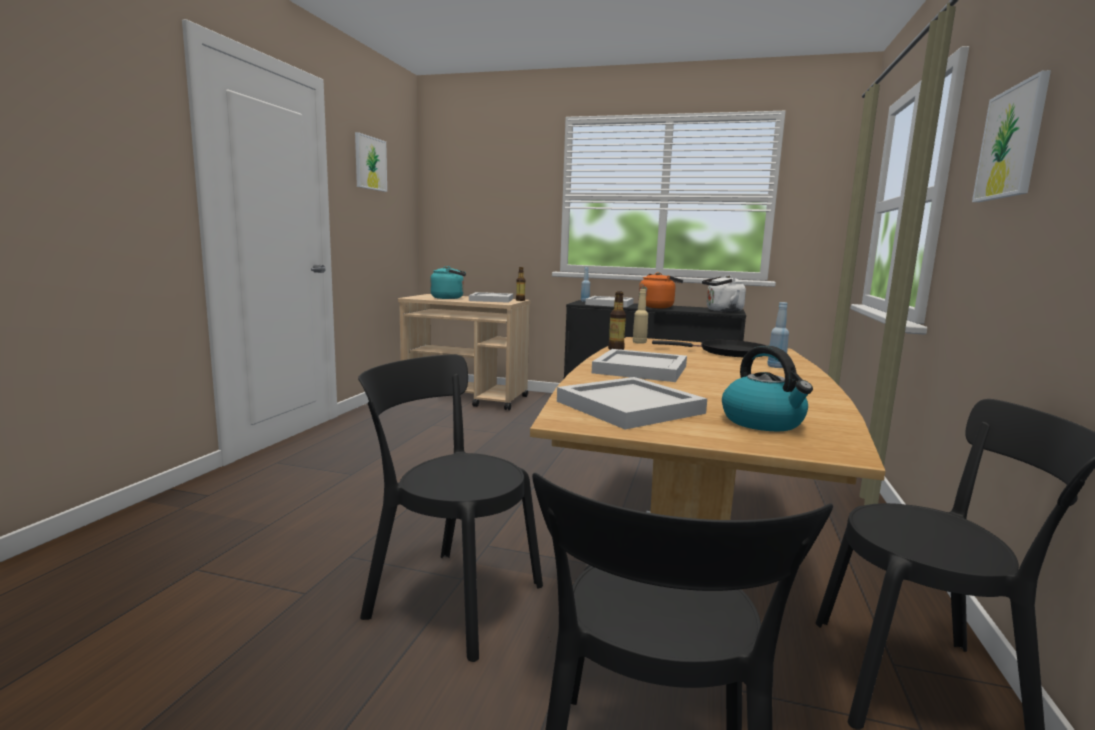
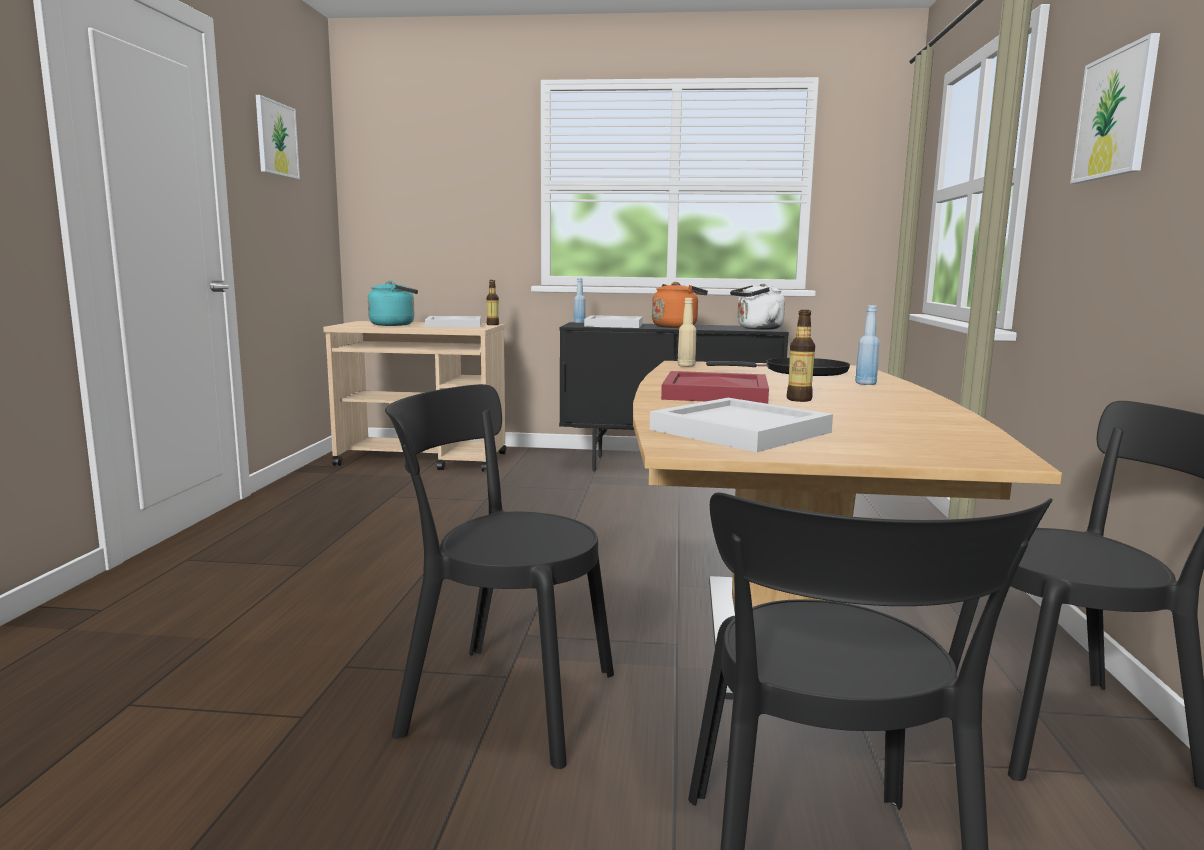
camera: 10 degrees left, 0 degrees up
white tray [592,349,687,382] -> red tray [661,371,769,404]
bottle [608,291,626,350] -> bottle moved to [787,310,815,402]
kettle [722,345,813,431] -> none

